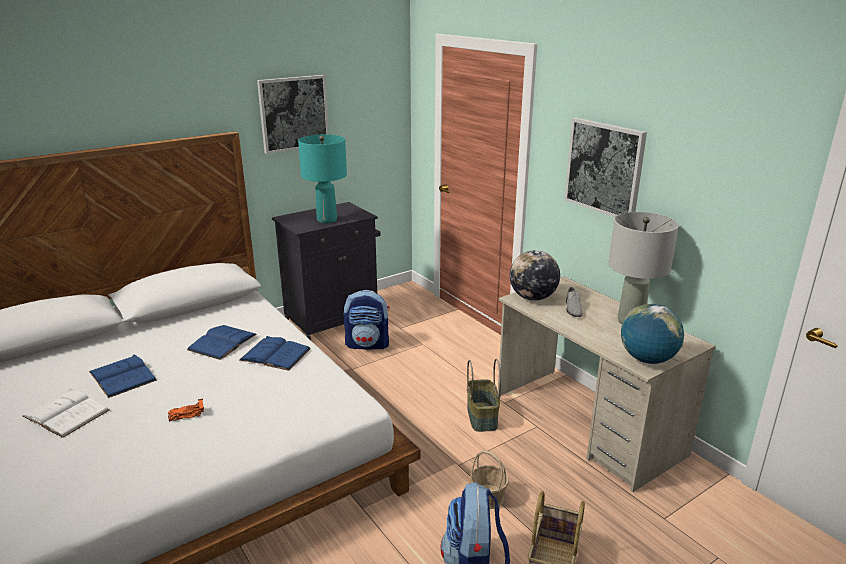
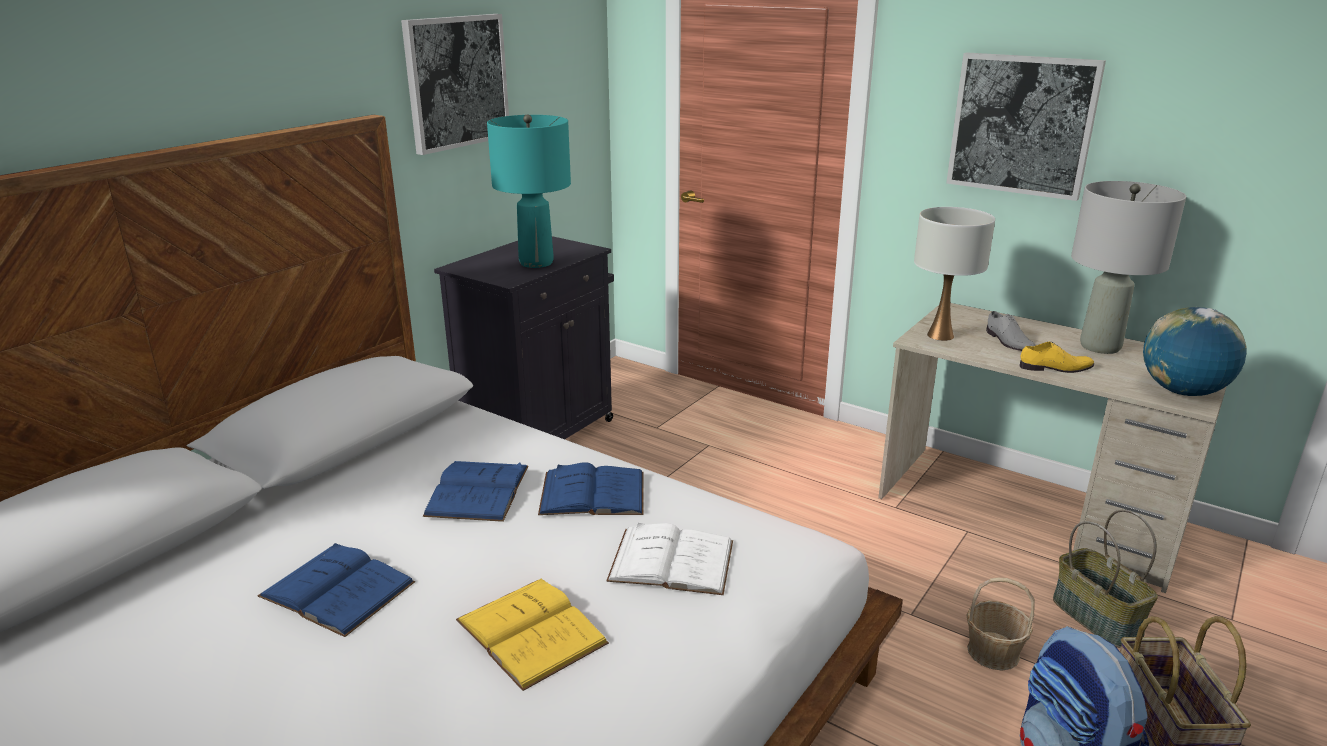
camera: 20 degrees left, 0 degrees up
white book [22,389,110,438] -> white book moved to [606,523,733,595]
orange toy car [168,398,204,422] -> yellow book [456,579,609,691]
backpack [344,290,390,350] -> none
basket [467,359,501,432] -> basket moved to [1053,509,1158,648]
globe [510,250,560,301] -> white table lamp [914,207,995,341]
none -> yellow shoe [1019,341,1094,373]

